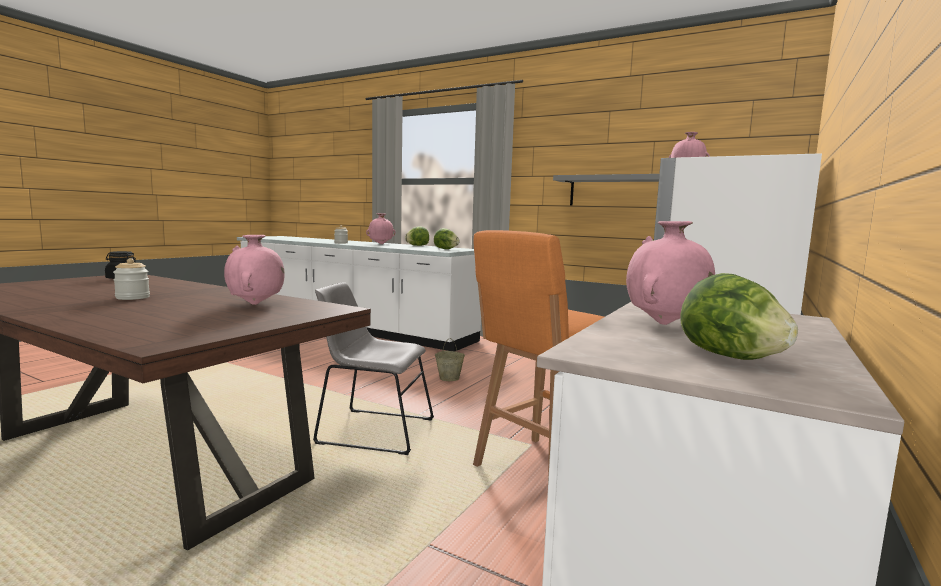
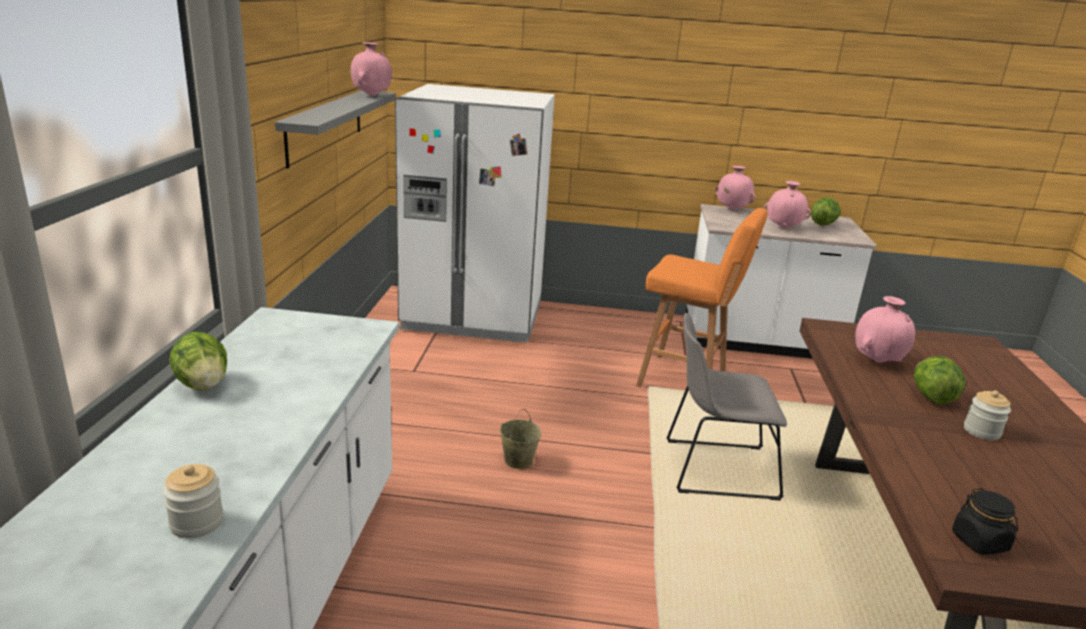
camera: 115 degrees left, 15 degrees up
grey chair [313,282,434,455] -> grey chair turned 105 degrees clockwise [667,313,787,500]
pink vase [366,213,396,244] -> pink vase moved to [715,166,755,210]
lettuce [434,228,459,249] -> lettuce moved to [914,356,966,405]

